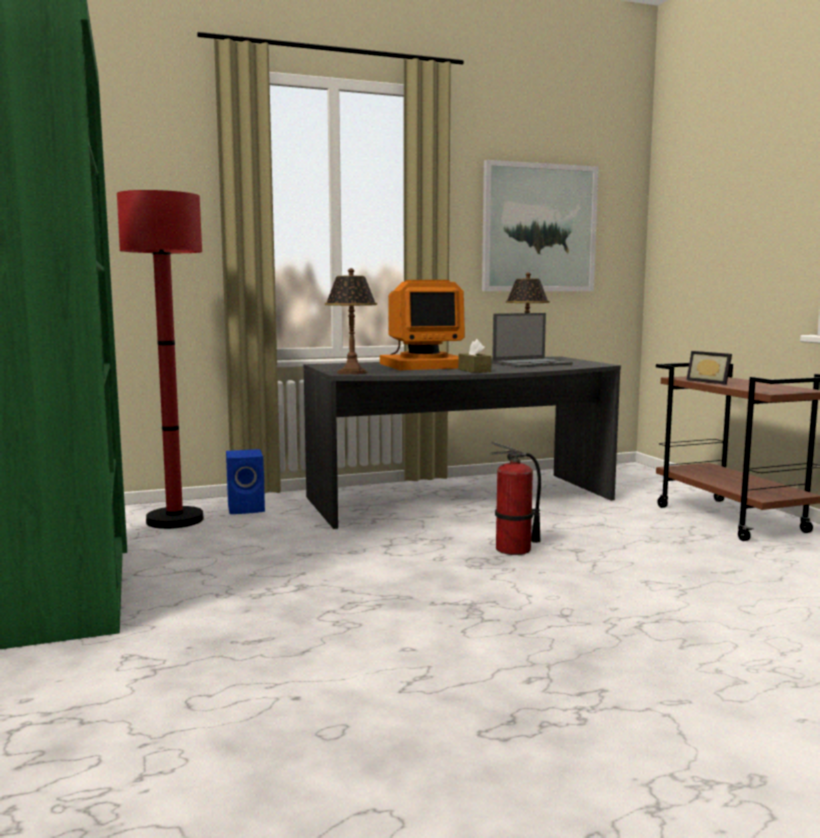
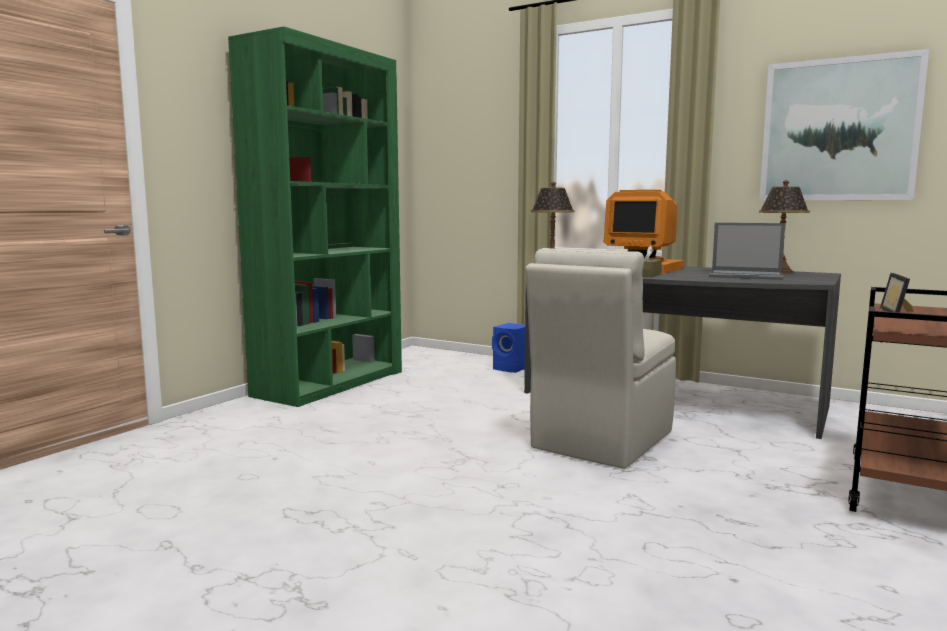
camera: 50 degrees right, 0 degrees up
red floor lamp [117,190,204,529] -> none
fire extinguisher [490,441,541,555] -> beige chair [525,248,676,469]

